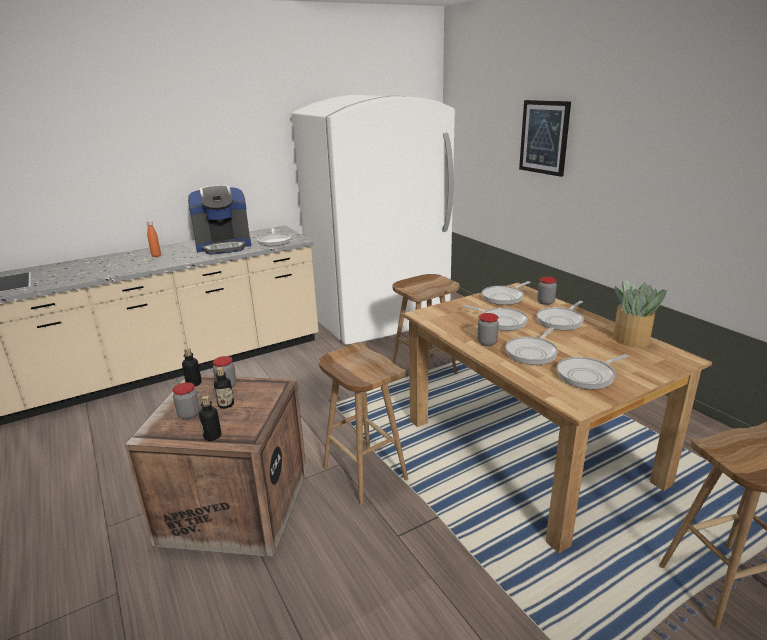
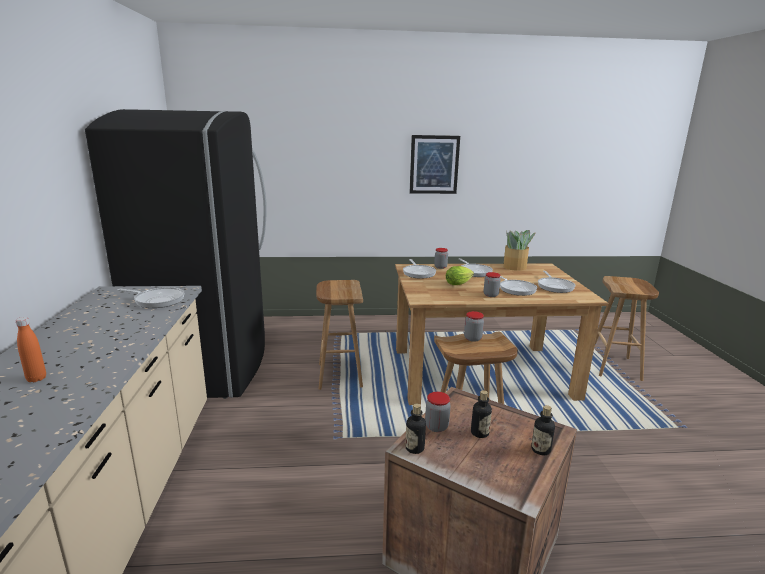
camera: 65 degrees left, 5 degrees down
jar [172,382,200,419] -> jar moved to [464,311,484,342]
coffee machine [188,185,251,255] -> none
white fridge [292,95,455,345] -> black fridge [85,109,267,399]
frying pan [463,305,528,331] -> lettuce [446,266,474,285]
picture [519,100,571,177] -> picture moved to [410,135,460,194]

